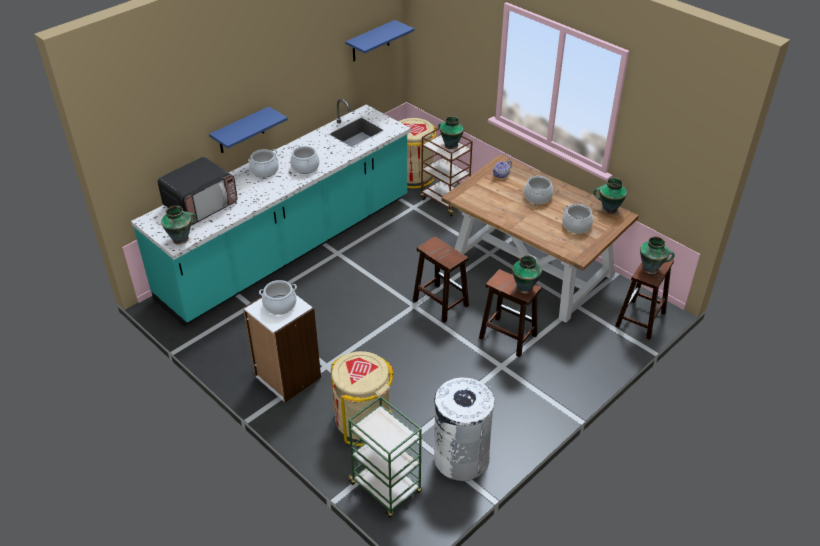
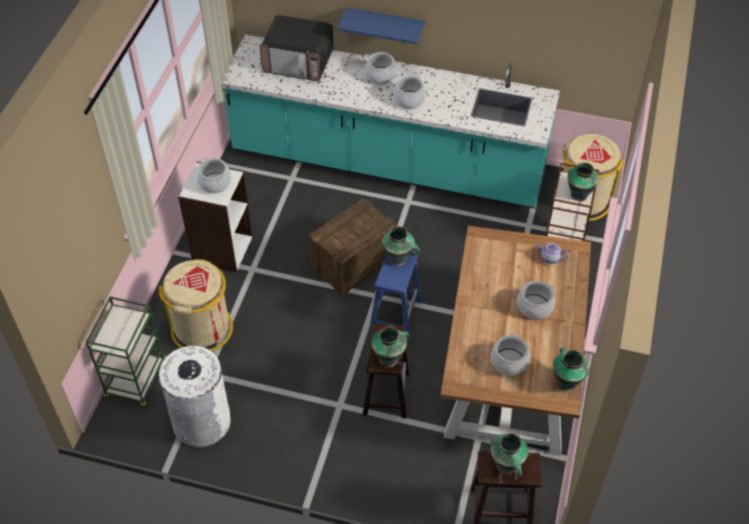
camera: 60 degrees right, 10 degrees up
vase [161,206,196,245] -> vase moved to [382,226,420,266]
blue shelf [345,20,414,61] -> none
brown stool [413,236,469,323] -> blue stool [369,250,422,341]
none -> crate [309,198,396,296]

